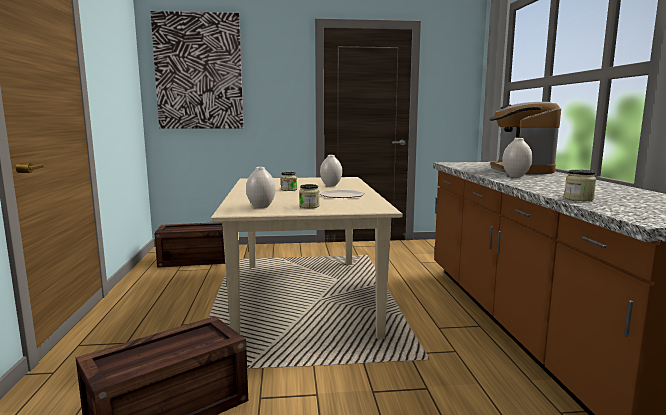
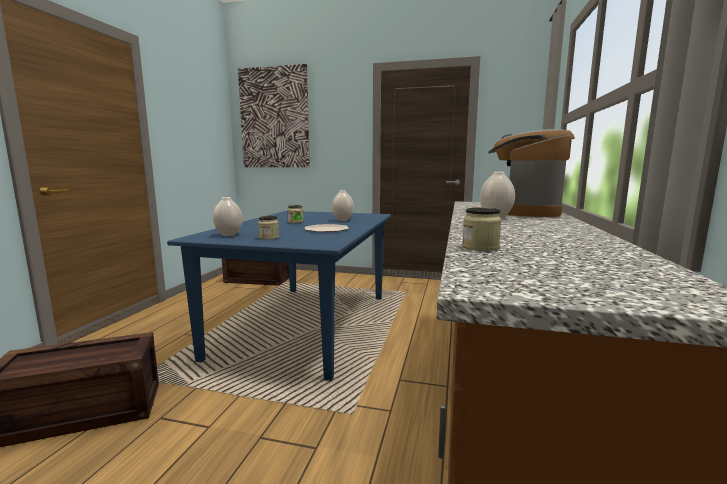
camera: 20 degrees right, 0 degrees up
beige dining table [211,177,402,339] -> blue dining table [167,211,391,381]

